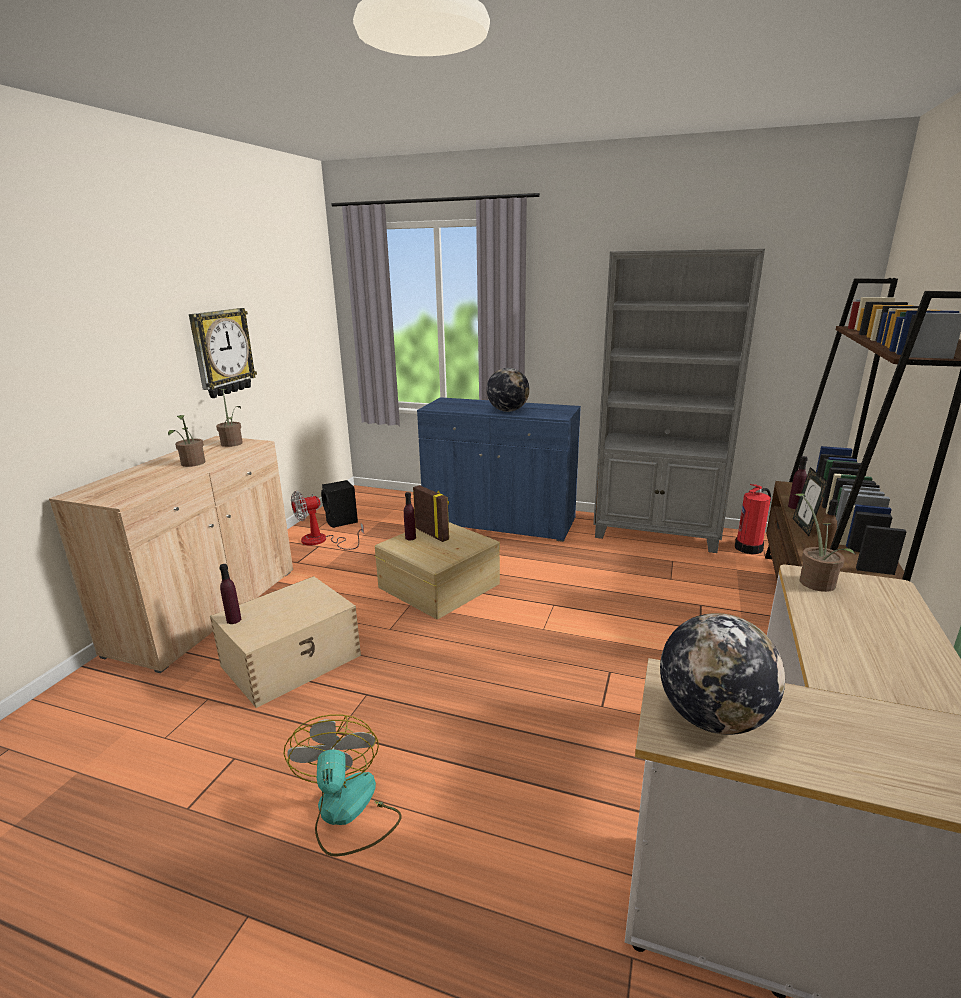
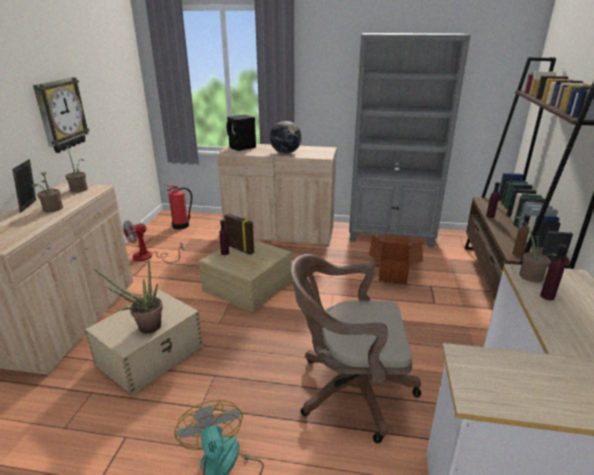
camera: 10 degrees left, 5 degrees up
purple bottle [219,564,241,624] -> purple bottle moved to [540,244,567,300]
black speaker [321,480,358,528] -> black speaker moved to [226,114,256,151]
blue cabinet [417,397,581,542] -> beige cabinet [217,144,337,246]
globe [660,613,785,735] -> none
fire extinguisher [735,484,771,554] -> fire extinguisher moved to [166,185,192,230]
picture frame [793,467,828,536] -> picture frame moved to [12,159,36,213]
none -> potted plant [94,257,163,333]
none -> brown office chair [290,254,421,444]
none -> cardboard box [369,234,423,285]

